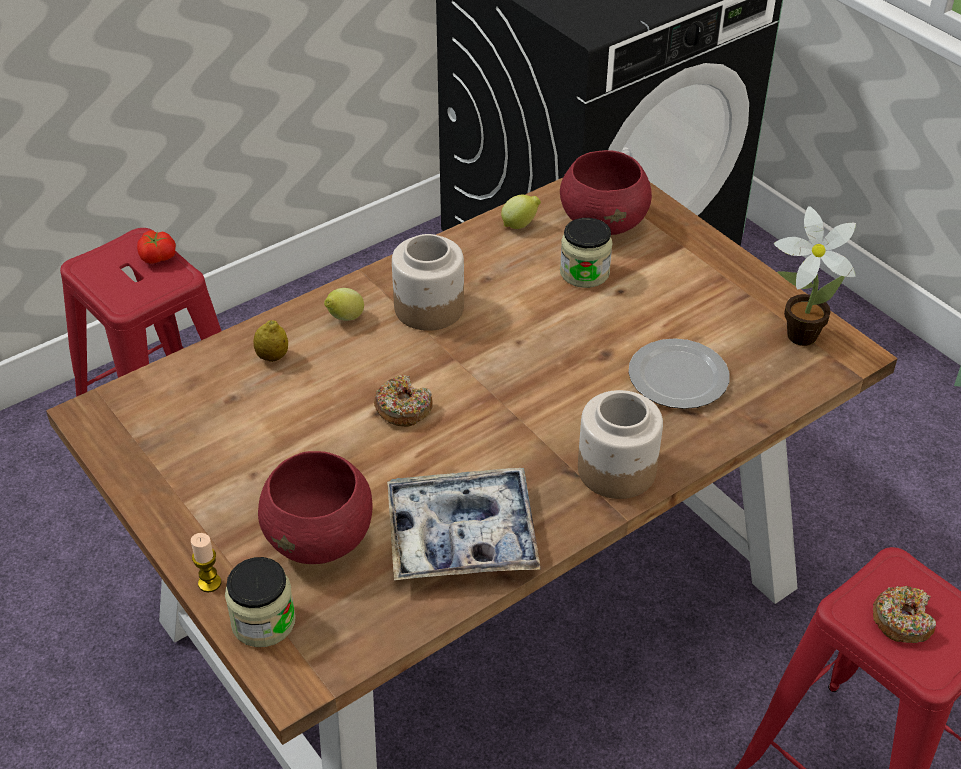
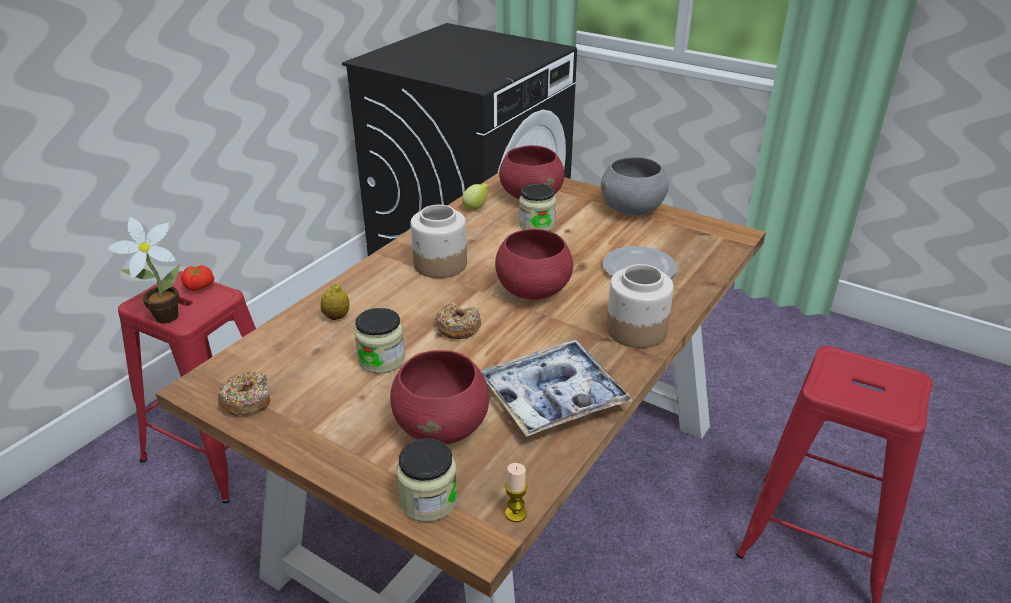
camera: 20 degrees left, 10 degrees down
candle [191,533,221,592] -> candle moved to [505,463,528,522]
lemon [324,288,364,321] -> none
potted plant [774,206,856,346] -> potted plant moved to [108,217,180,323]
donut [873,586,936,643] -> donut moved to [218,372,270,416]
none -> jar [354,308,405,373]
none -> red bowl [495,229,573,300]
none -> grey bowl [601,157,669,215]

